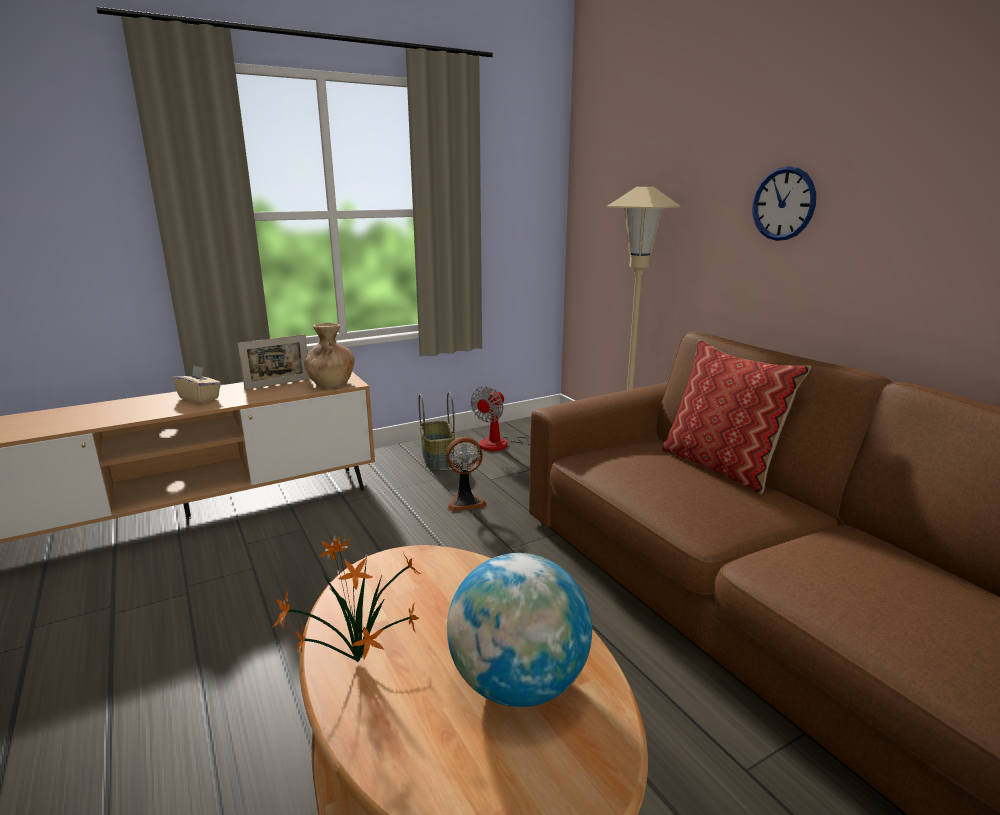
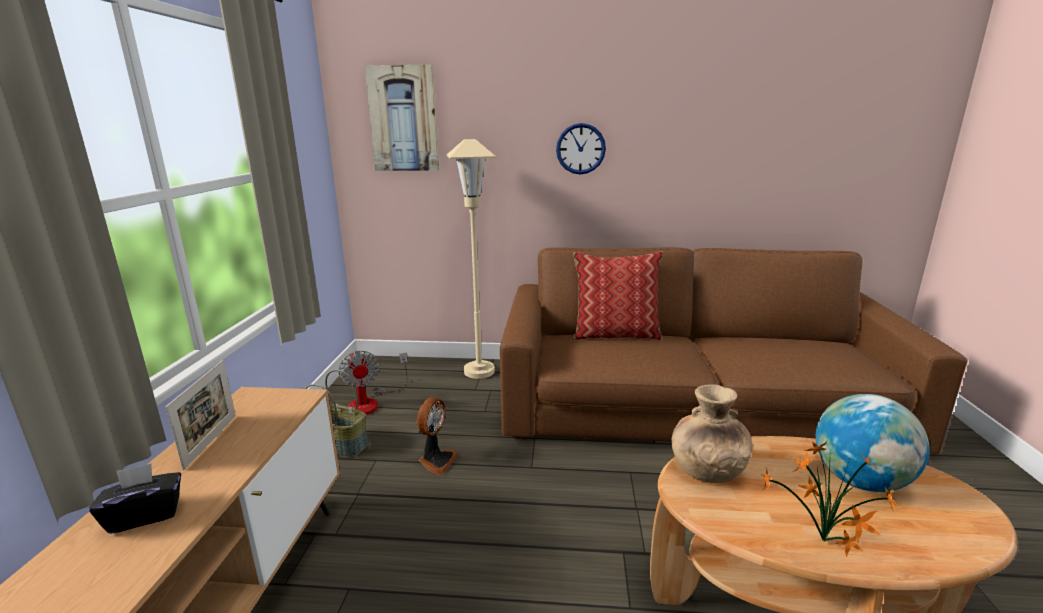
camera: 55 degrees left, 0 degrees up
beige tissue box [172,365,221,403] -> black tissue box [89,463,181,534]
brown vase [304,323,355,387] -> brown vase moved to [672,385,753,483]
none -> picture [365,64,439,171]

